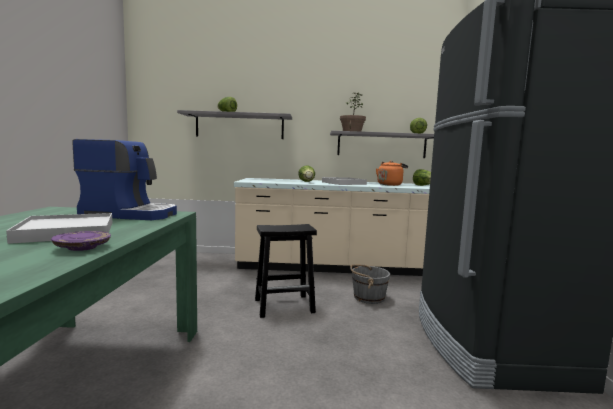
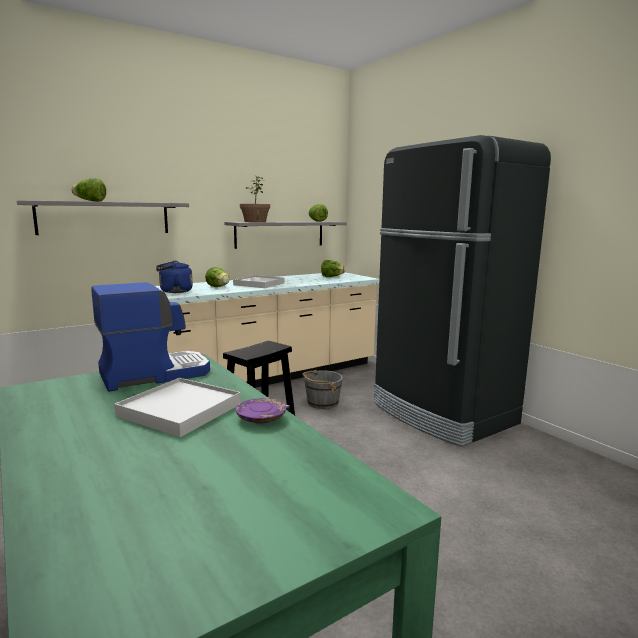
camera: 35 degrees left, 5 degrees up
orange kettle [376,161,408,186] -> none
none -> blue kettle [156,261,193,293]

